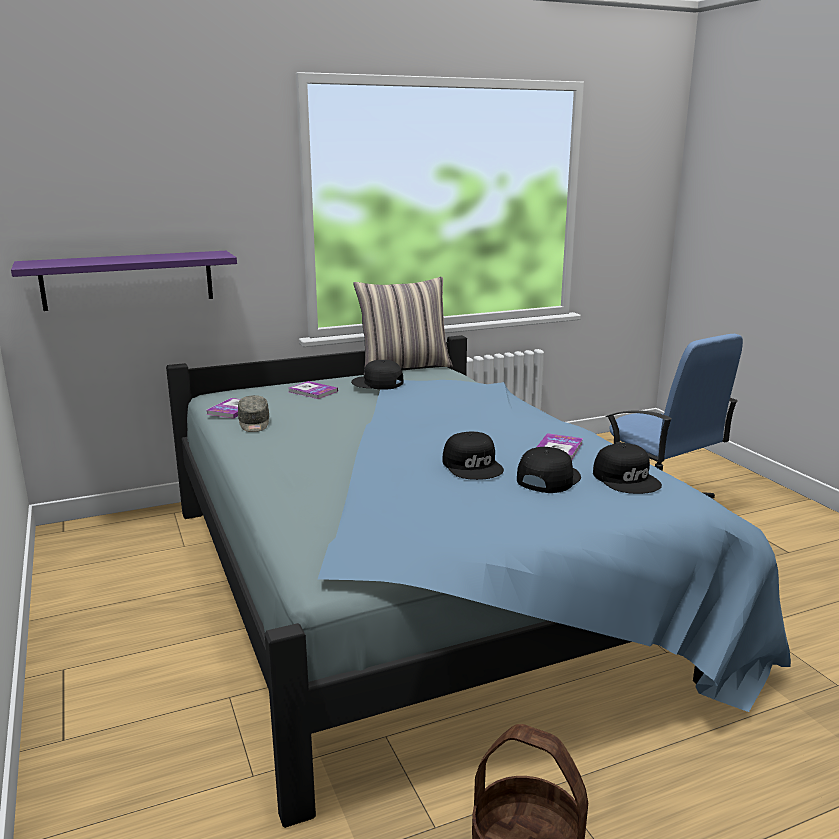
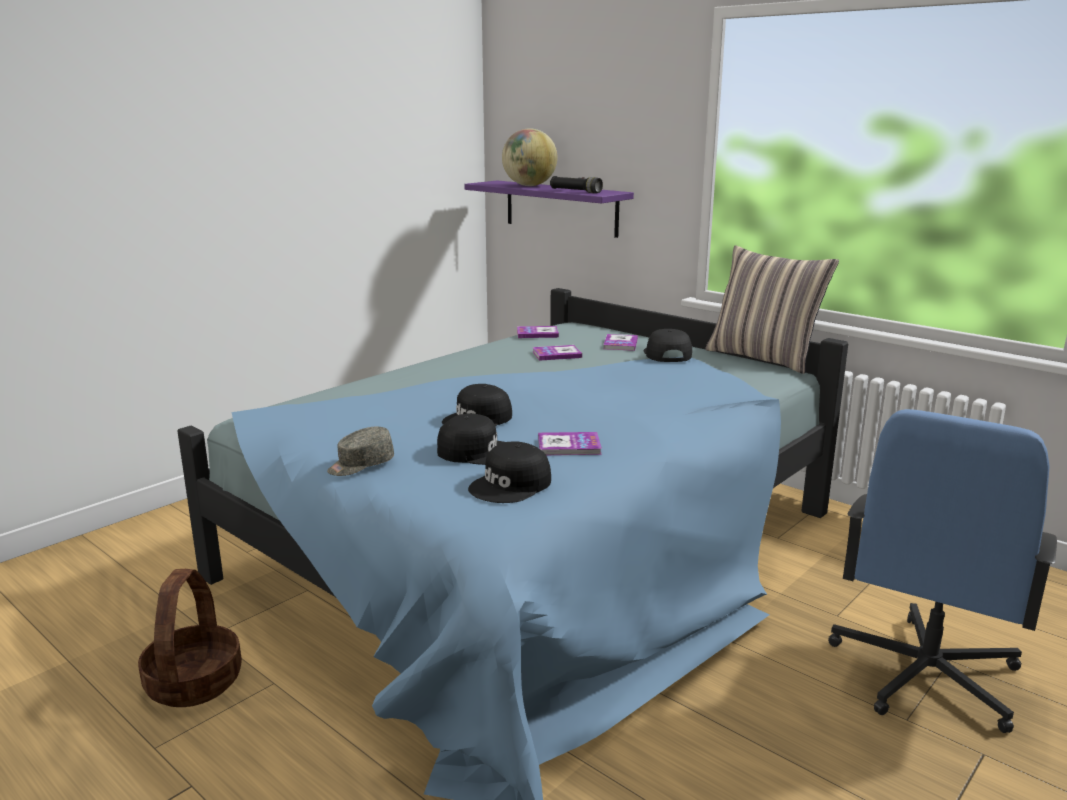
camera: 65 degrees right, 0 degrees up
grey cap [238,395,269,432] -> grey cap moved to [327,427,394,476]
none -> globe [502,128,557,186]
none -> book [532,345,582,361]
none -> black flashlight [550,176,603,193]

